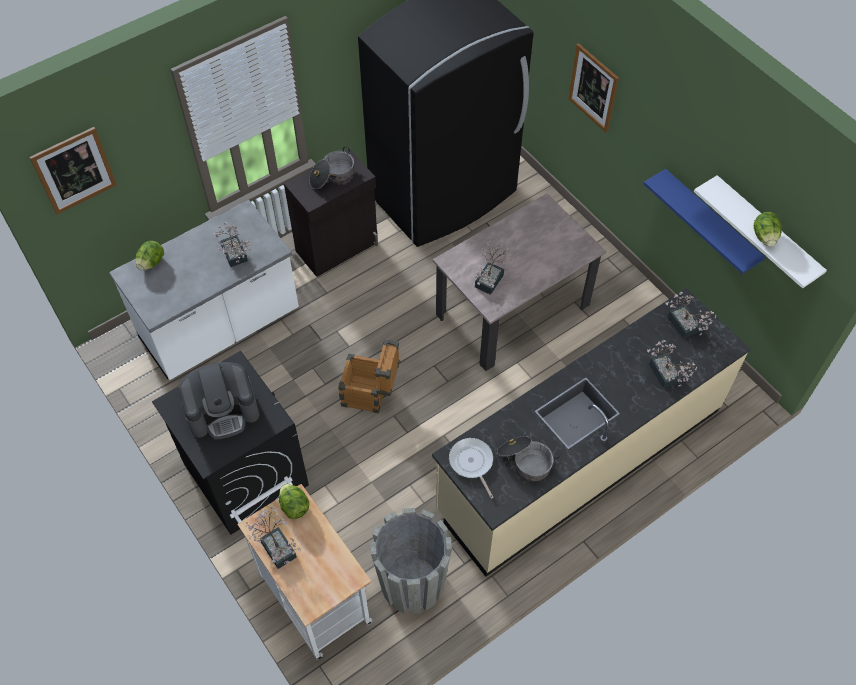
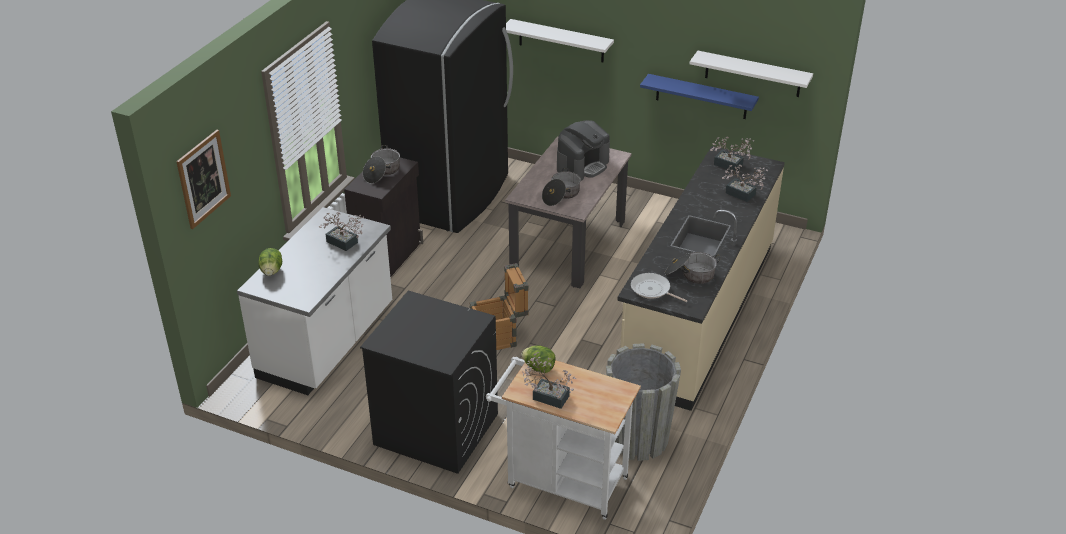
camera: 30 degrees left, 20 degrees down
coffee machine [178,362,259,440] -> coffee machine moved to [557,120,610,181]
potted plant [474,240,512,295] -> cooking pot [542,168,581,206]
picture [568,43,619,133] -> white shelf [506,19,614,62]
lettuce [754,212,782,246] -> none

